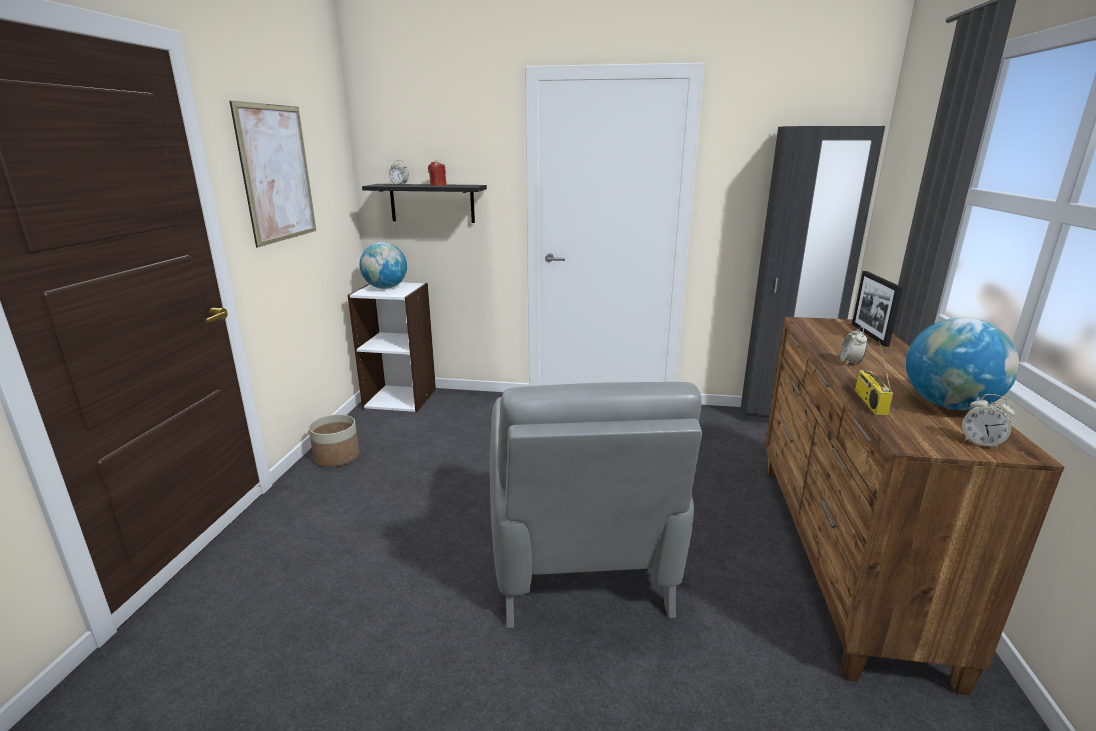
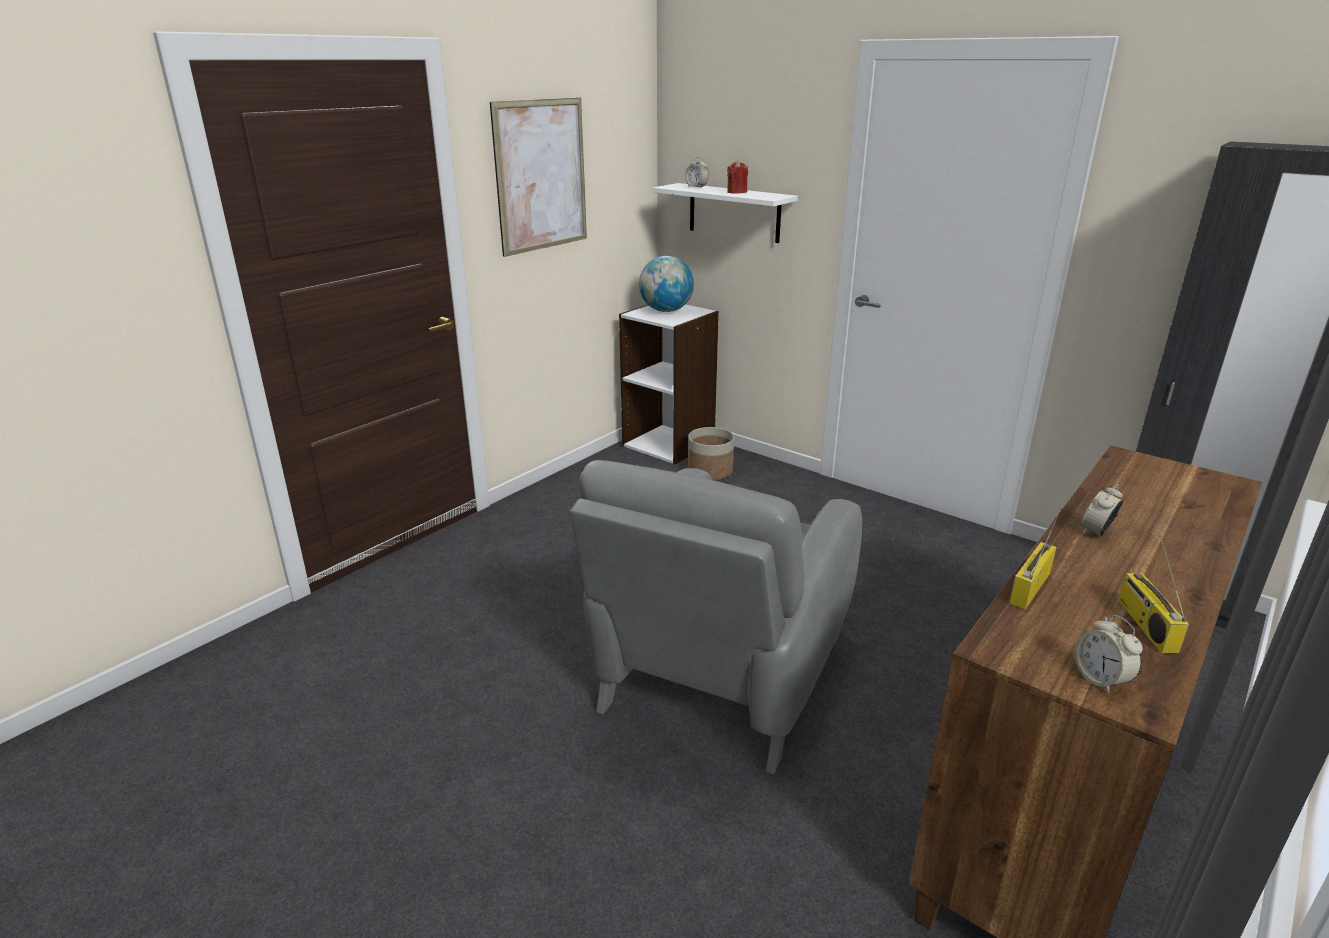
camera: 30 degrees right, 5 degrees up
planter [309,414,359,467] -> planter moved to [688,427,734,480]
black shelf [362,184,487,223] -> white shelf [653,183,798,243]
picture frame [852,271,903,347] -> none
globe [906,318,1019,410] -> radio [1118,536,1189,653]

